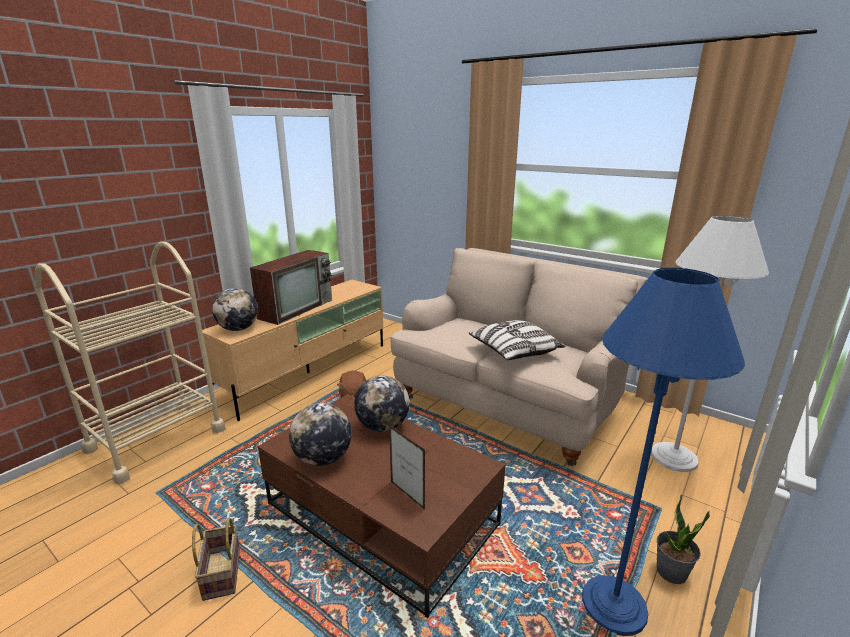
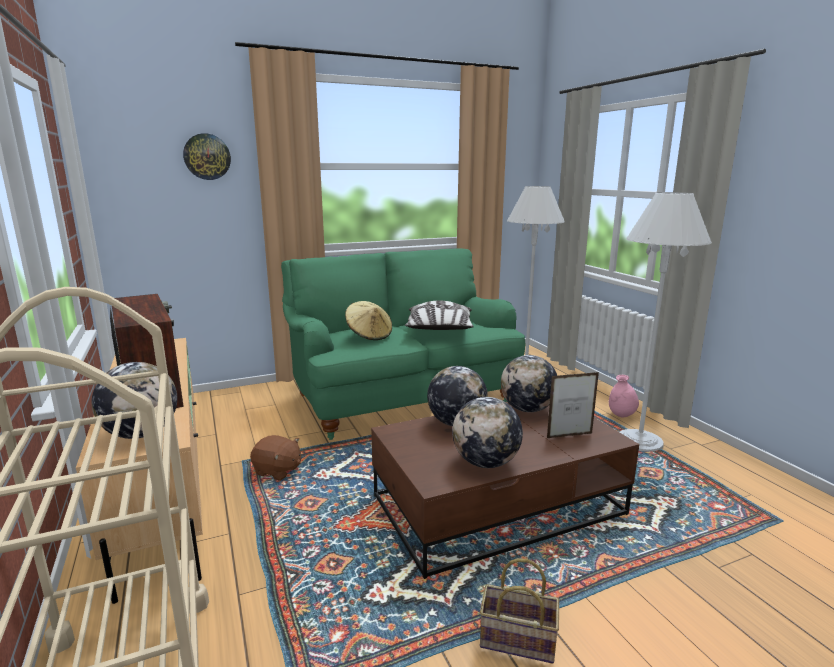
camera: 60 degrees left, 5 degrees down
beige sofa [390,248,648,467] -> green sofa [281,249,525,440]
blue floor lamp [582,268,745,636] -> white floor lamp [620,192,712,452]
potted plant [657,495,710,584] -> pink vase [609,375,639,417]
none -> wall clock [183,133,231,180]
none -> beige hat [345,301,392,340]
none -> globe [501,355,557,412]

